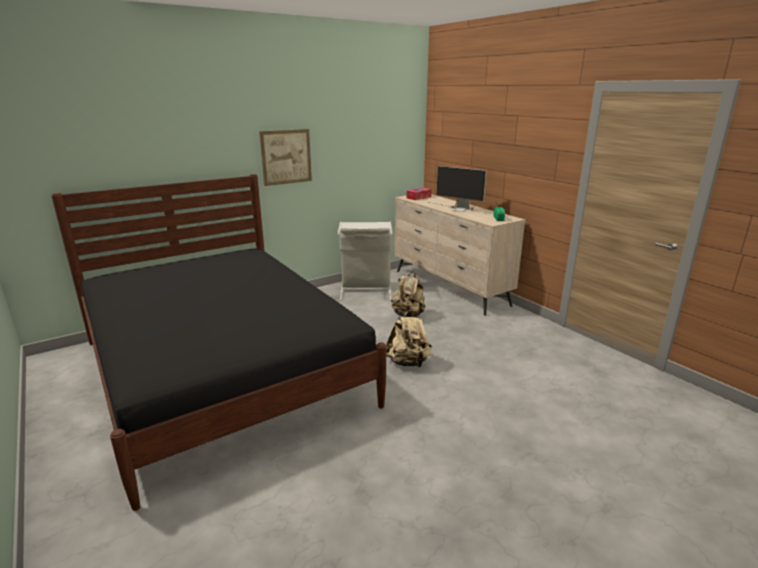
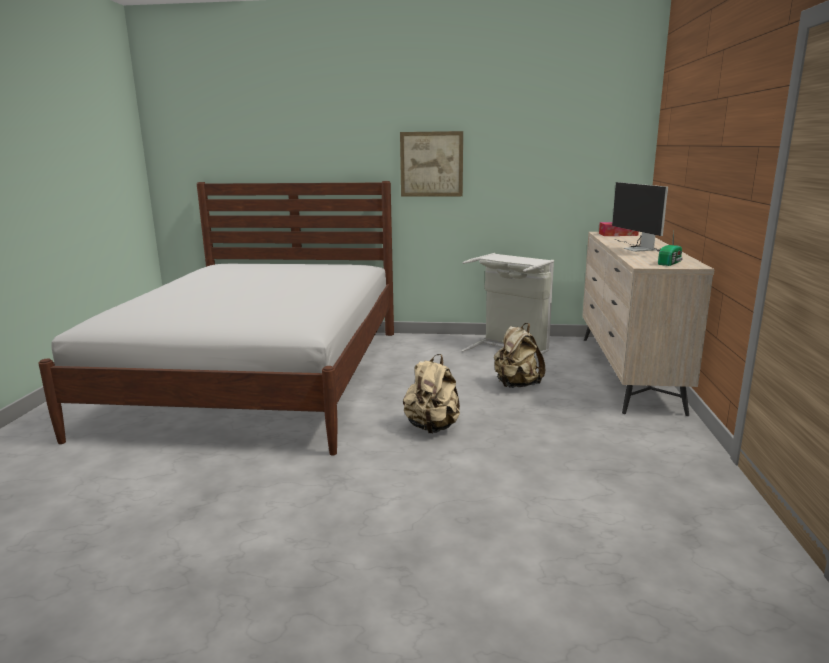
camera: 40 degrees right, 5 degrees down
black bed [51,174,386,511] -> white bed [38,181,394,455]

